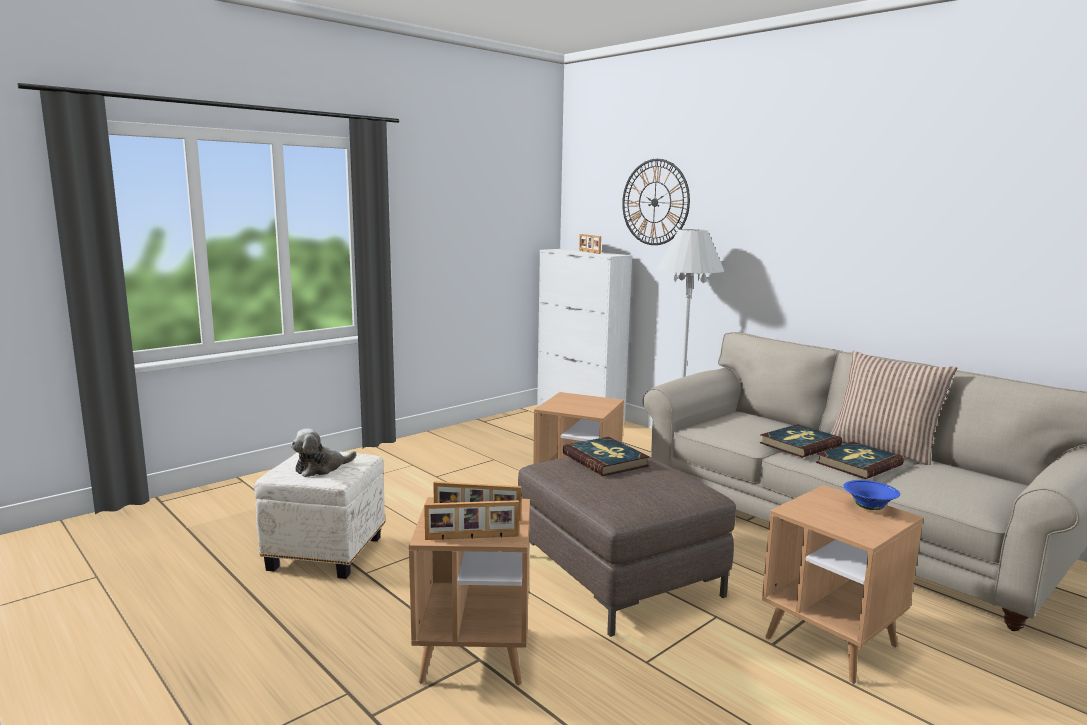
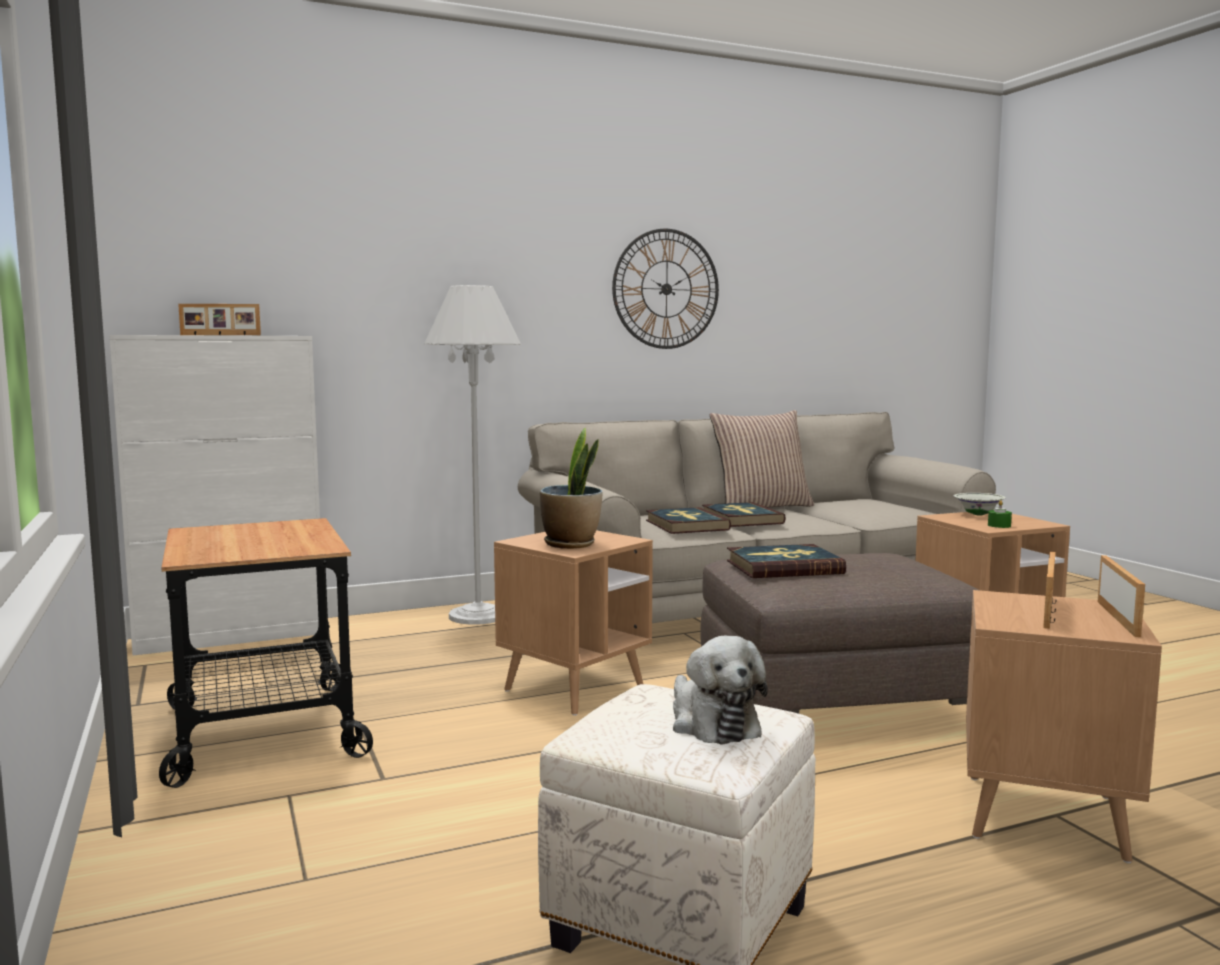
camera: 70 degrees left, 5 degrees down
wall clock [622,159,690,245] -> wall clock moved to [612,229,719,349]
book [816,442,904,479] -> book moved to [646,507,731,534]
blue bowl [843,480,900,510] -> white bowl [954,493,1006,516]
none -> cart [159,518,373,788]
none -> potted plant [540,428,603,549]
none -> green candle [988,500,1012,528]

